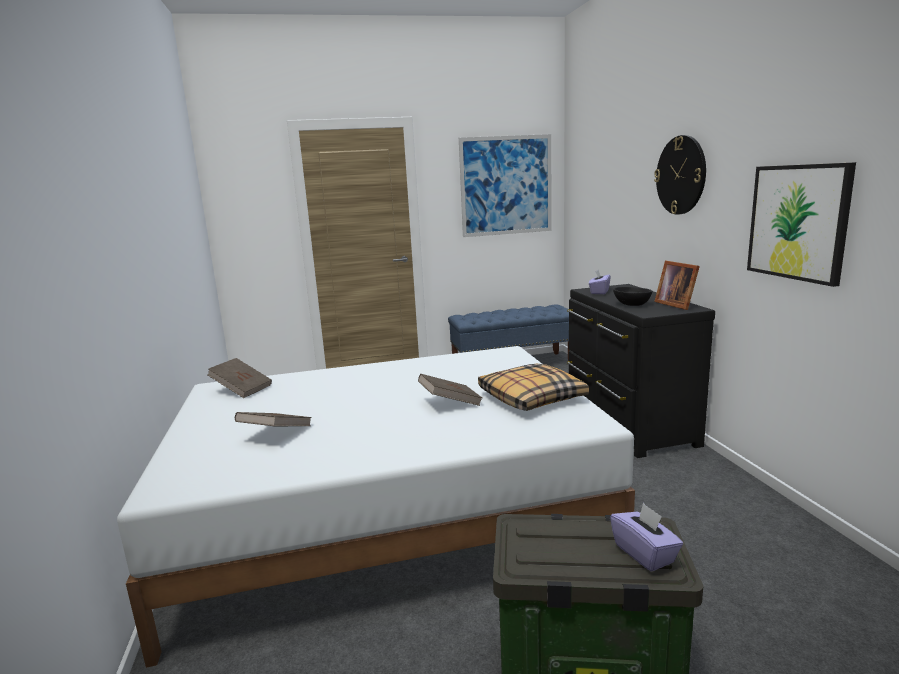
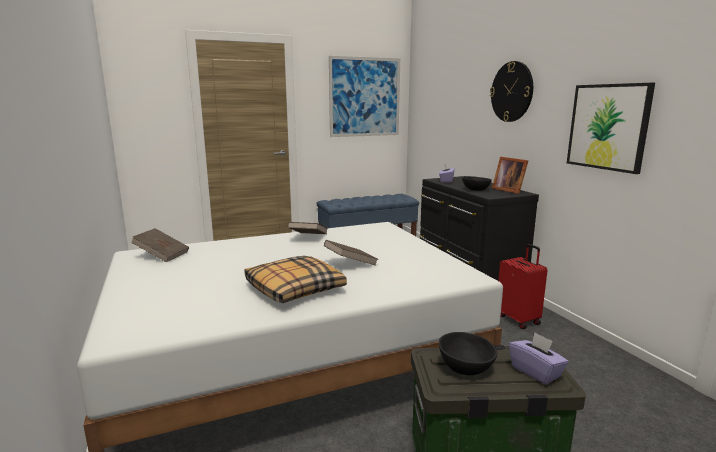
camera: 10 degrees left, 0 degrees up
brown book [235,412,312,426] -> brown book moved to [288,222,327,234]
pillow [478,364,589,411] -> pillow moved to [245,256,347,303]
none -> black bowl [439,332,498,375]
none -> red suitcase [498,244,548,329]

